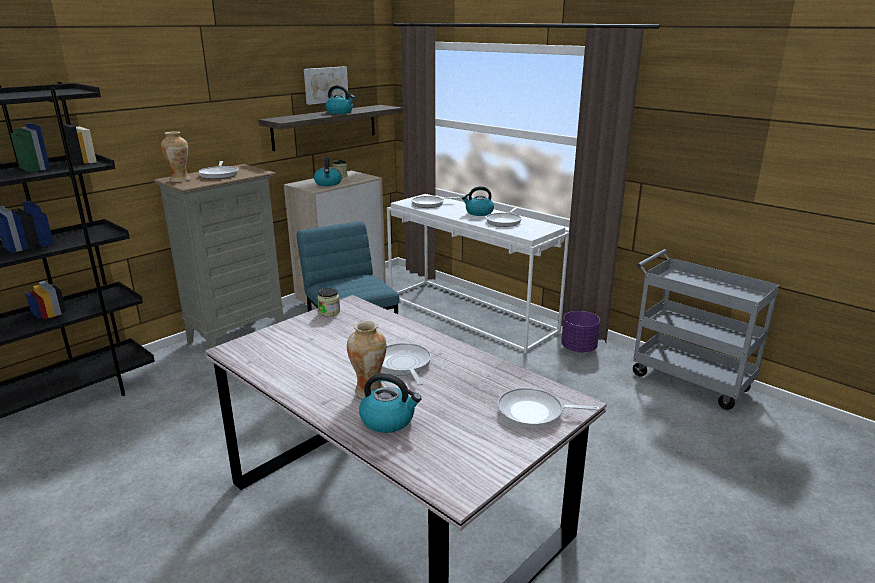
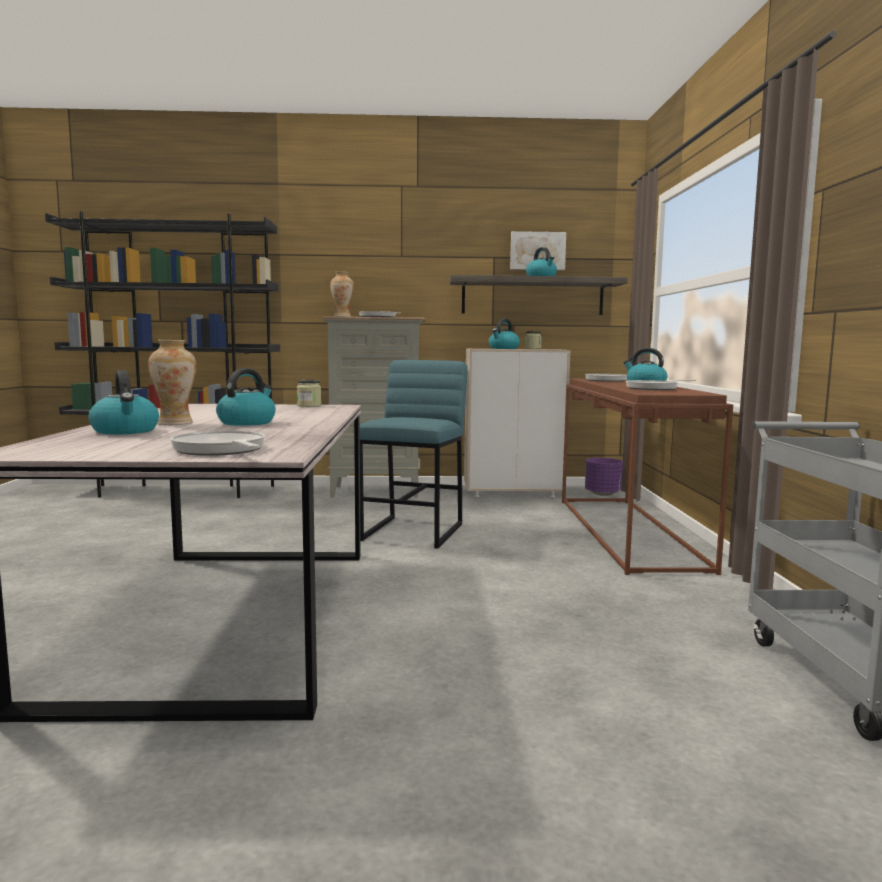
camera: 45 degrees right, 15 degrees down
frying pan [381,343,431,385] -> kettle [216,368,276,426]
white console table [387,194,569,353] -> brown console table [562,379,733,575]
purple planter [561,311,600,353] -> purple planter moved to [585,458,623,496]

